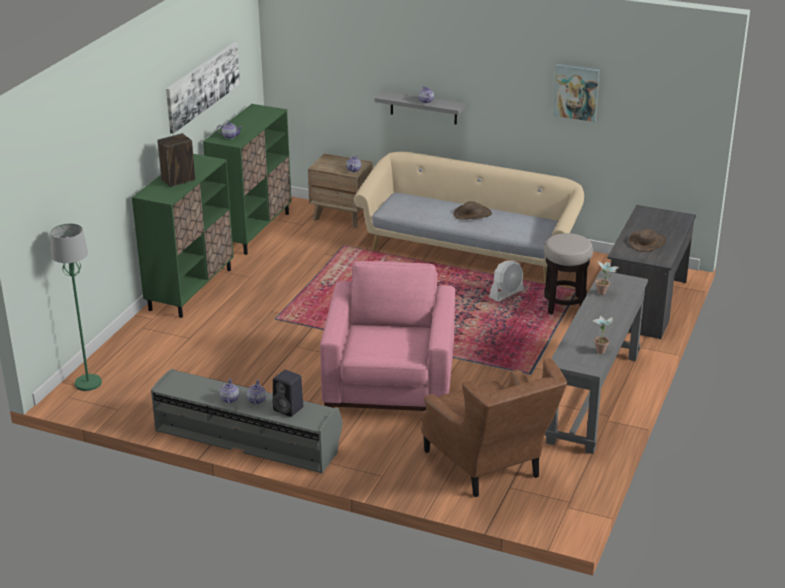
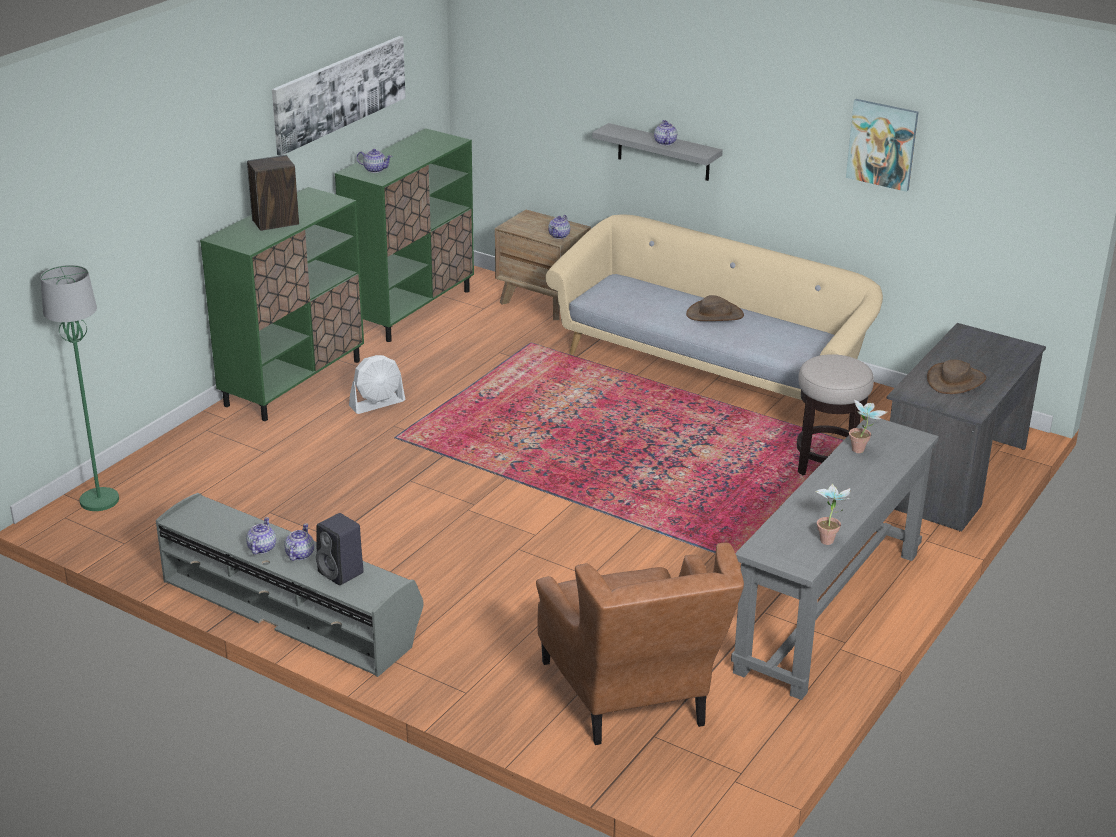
camera: 10 degrees right, 0 degrees up
pink armchair [320,261,455,411] -> none
white fan [490,260,524,302] -> white fan moved to [349,355,405,414]

